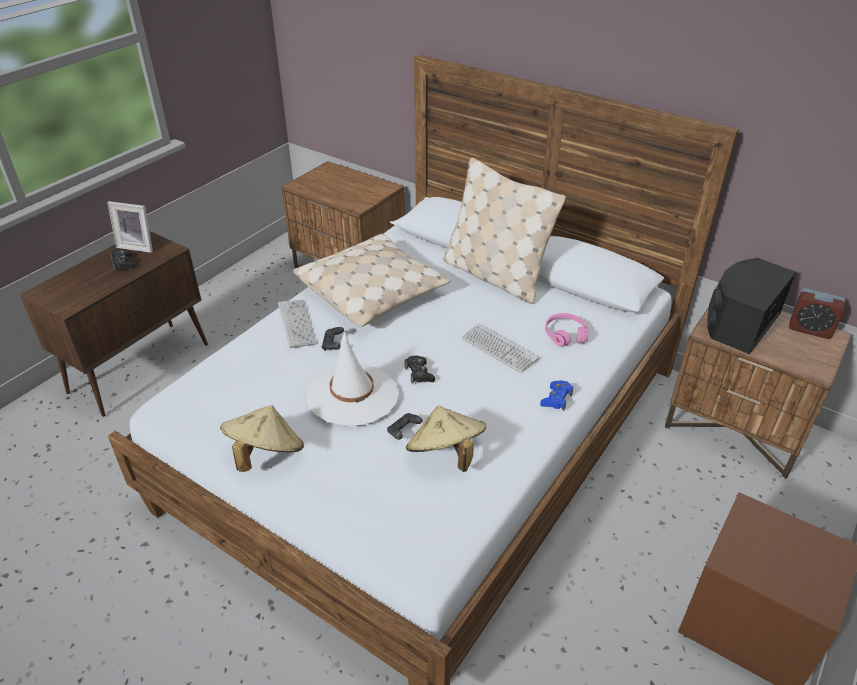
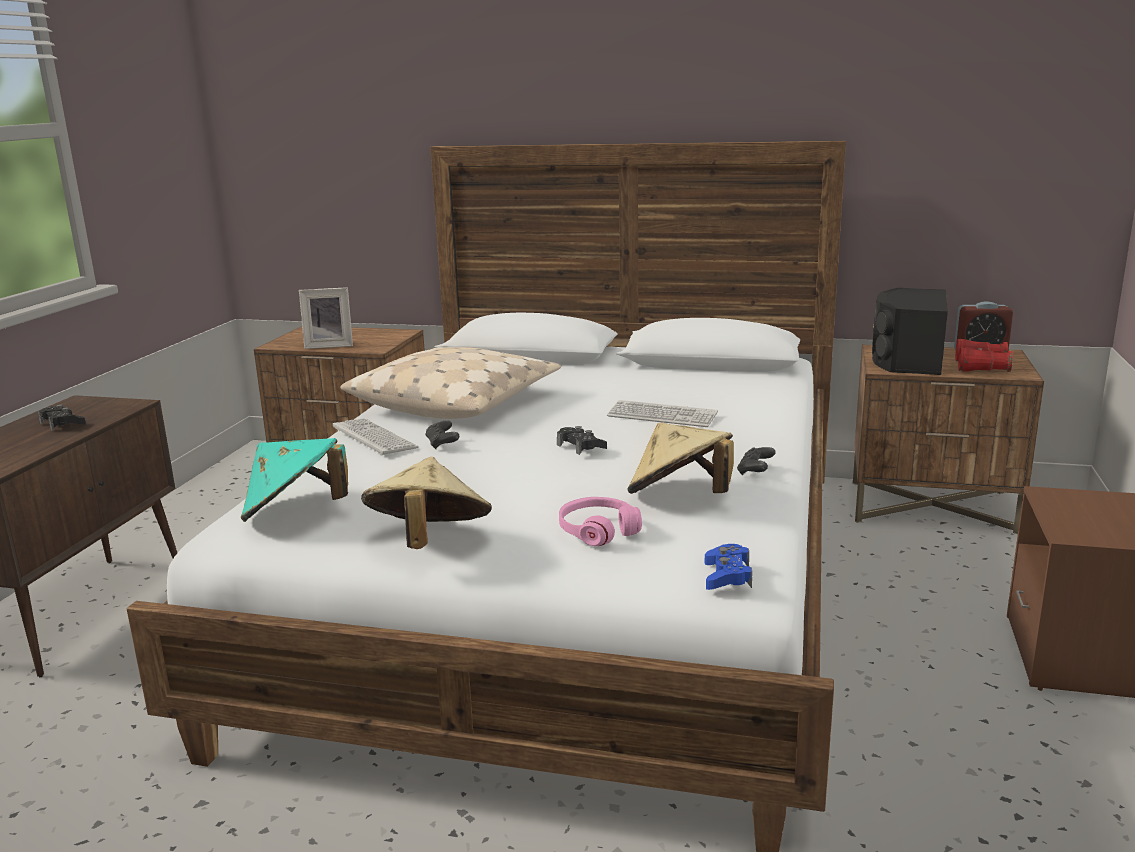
camera: 20 degrees left, 20 degrees down
picture frame [107,201,153,253] -> picture frame moved to [299,287,353,349]
white hat [306,332,398,426] -> none
black game controller [387,413,422,440] -> black game controller moved to [737,447,776,475]
beige pillow [443,157,566,304] -> none
blue game controller [540,380,573,411] -> blue game controller moved to [705,544,752,590]
pink headphones [545,313,589,347] -> pink headphones moved to [559,497,642,546]
none -> turquoise hat [241,438,348,522]
none -> red binoculars [955,339,1013,372]

